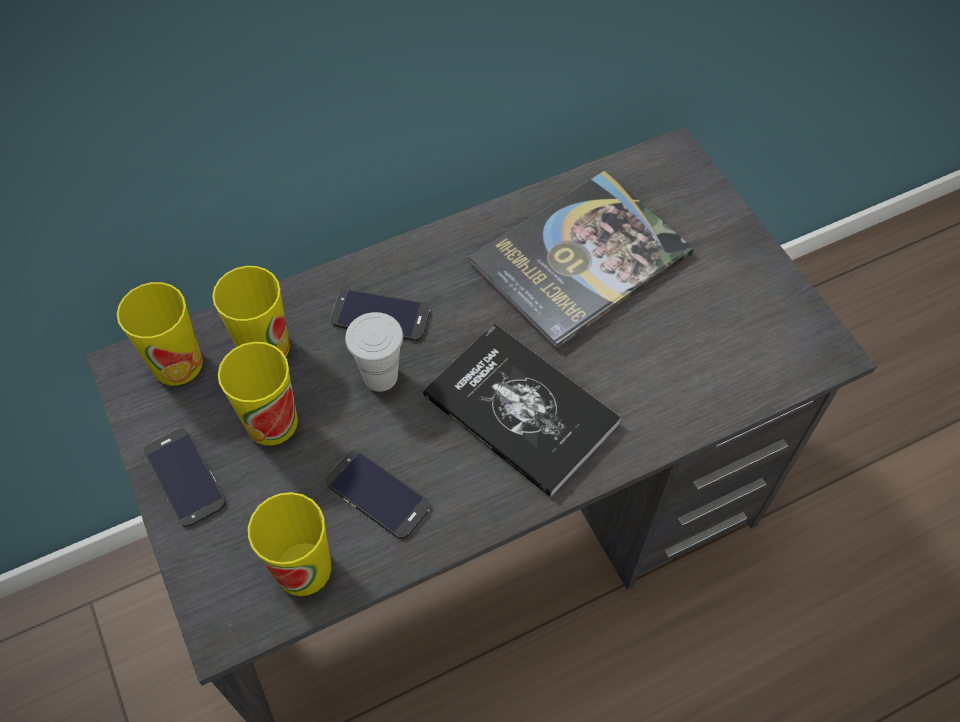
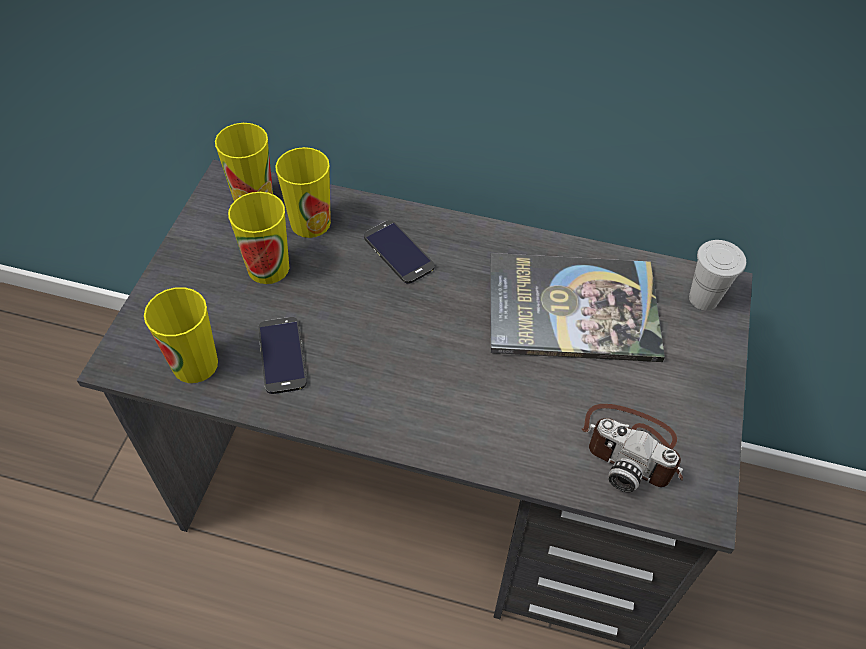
camera: 40 degrees right, 5 degrees down
phone [144,428,226,527] -> none
white cup [345,312,403,392] -> white cup moved to [689,240,746,311]
book [423,323,621,498] -> none
none -> camera [581,404,683,493]

